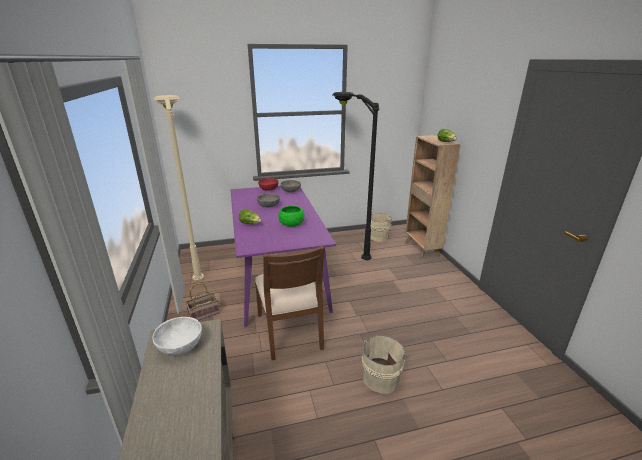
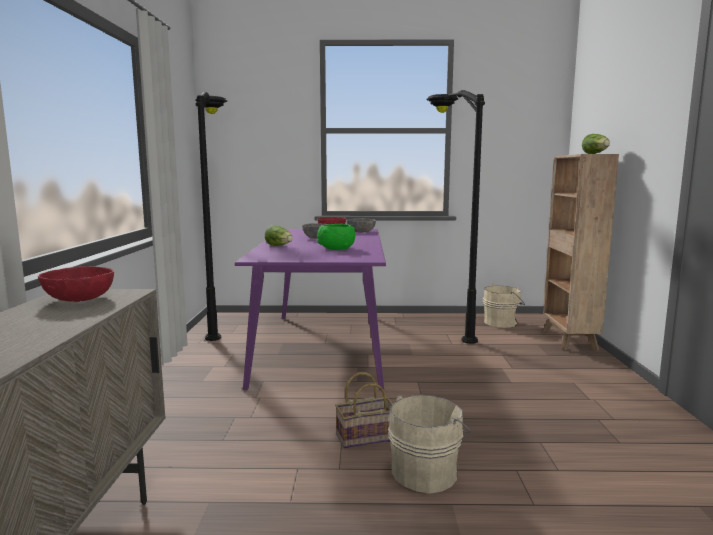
camera: 15 degrees right, 15 degrees down
white bowl [152,317,202,355] -> red bowl [38,266,114,302]
beige floor lamp [154,95,204,281] -> black floor lamp [195,92,227,341]
basket [185,283,220,321] -> basket moved to [335,372,393,448]
brown chair [255,246,324,360] -> none

